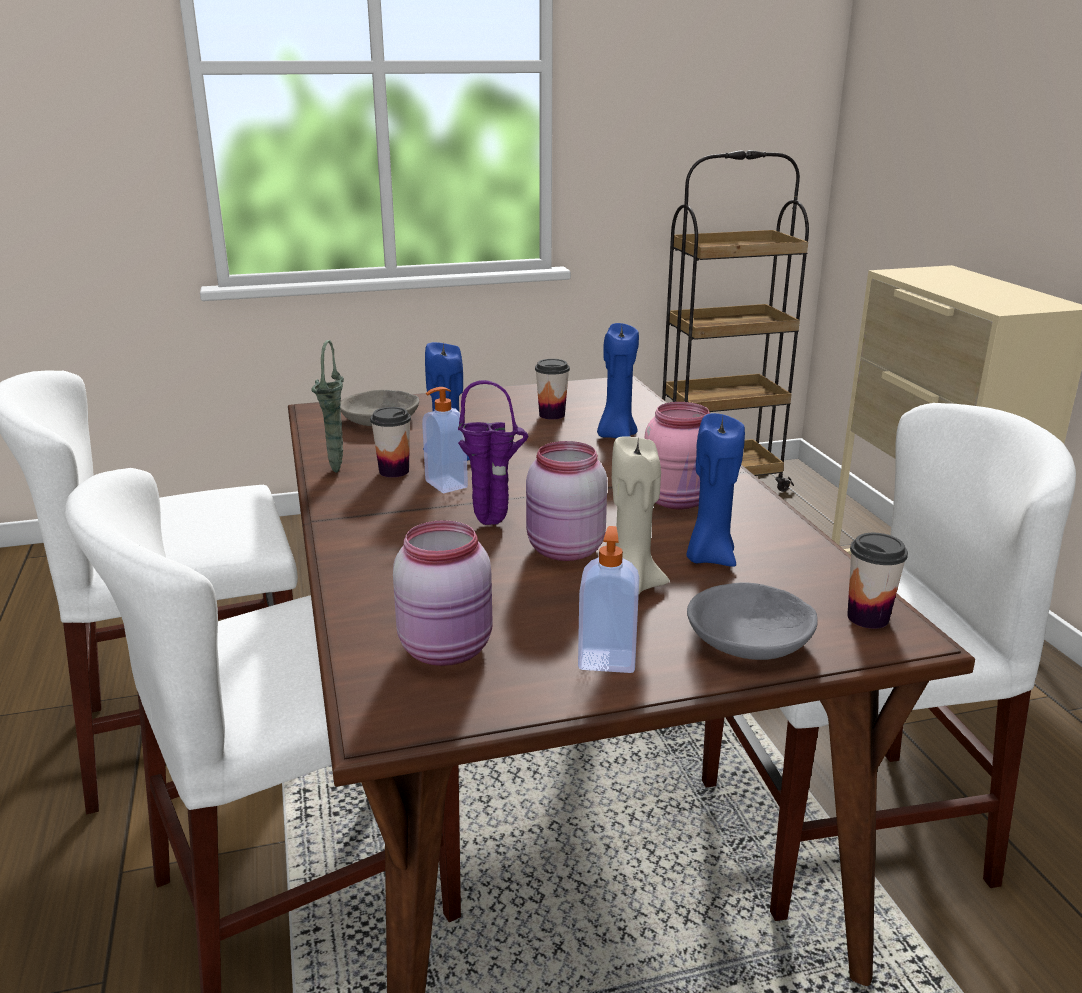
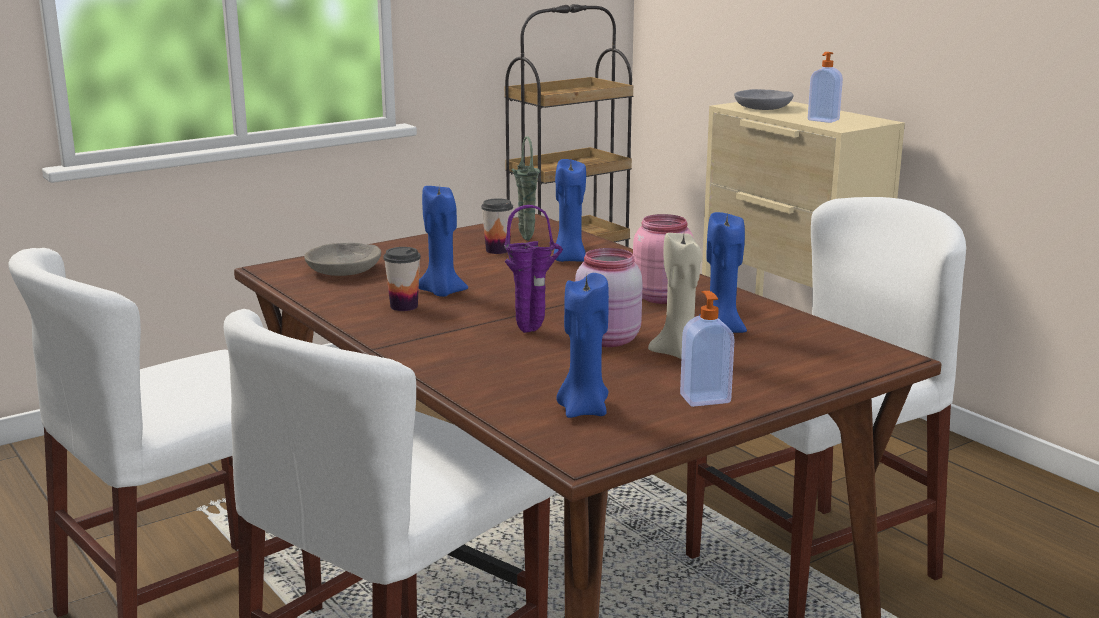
camera: 20 degrees left, 5 degrees down
green vase [311,340,344,473] -> green vase moved to [512,136,540,241]
pink jar [393,520,493,666] -> blue candle [556,273,609,418]
soap dispenser [422,387,468,493] -> soap dispenser moved to [808,52,843,123]
grey bowl [687,582,818,660] -> grey bowl moved to [734,89,794,110]
cup [847,533,908,629] -> none

